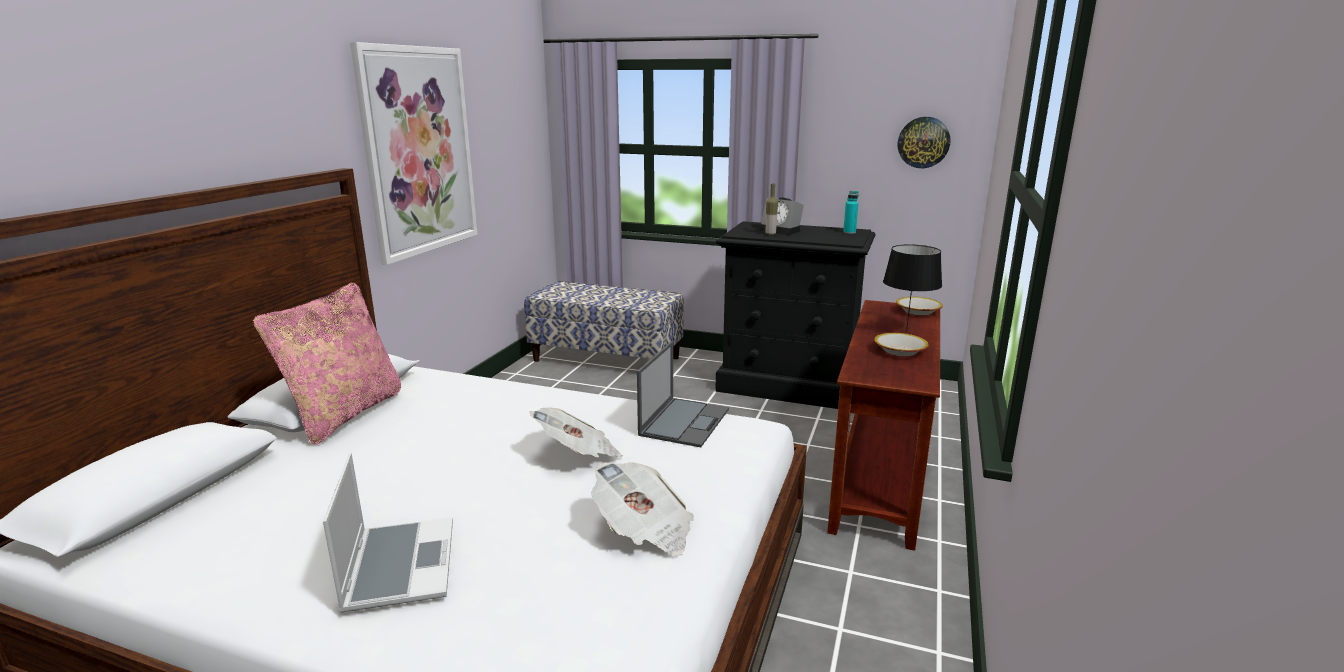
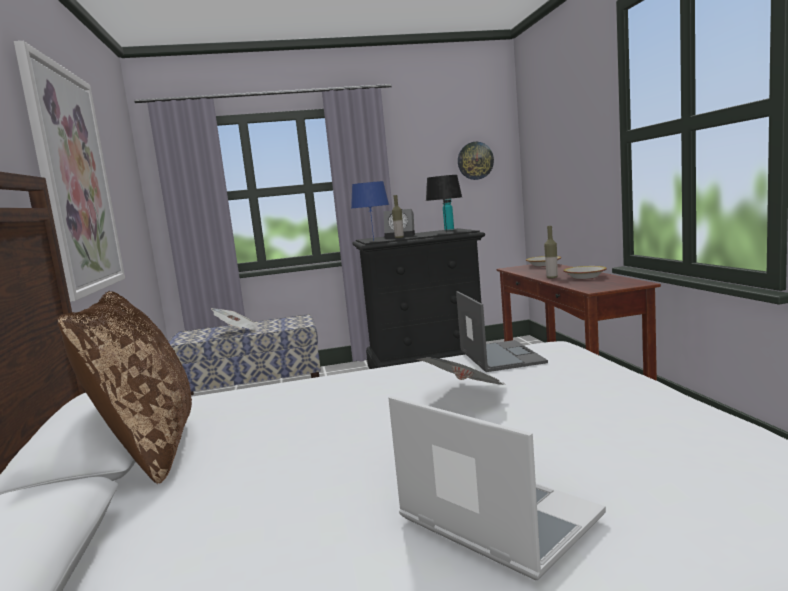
camera: 30 degrees left, 10 degrees down
pink pillow [253,282,401,445] -> brown pillow [57,291,192,484]
newspaper [591,462,694,556] -> newspaper moved to [211,308,259,331]
black table lamp [883,244,942,332] -> black table lamp moved to [426,175,462,232]
none -> blue table lamp [351,181,389,241]
none -> bottle [544,226,558,279]

